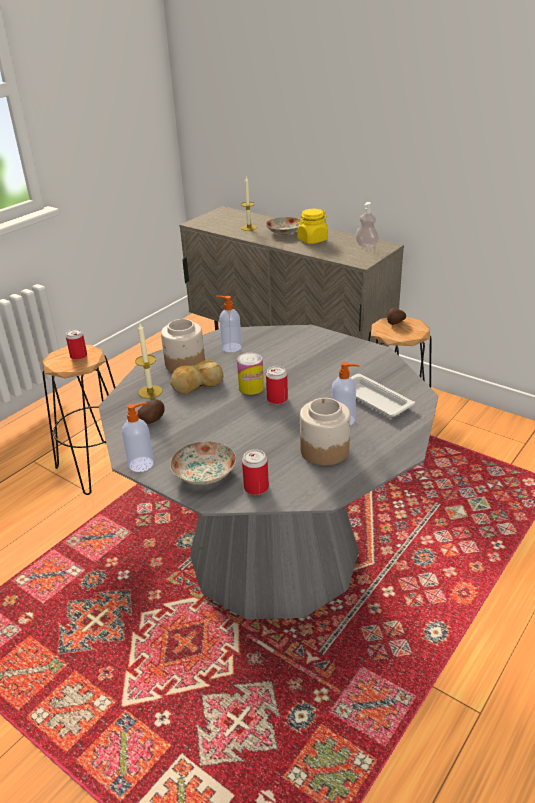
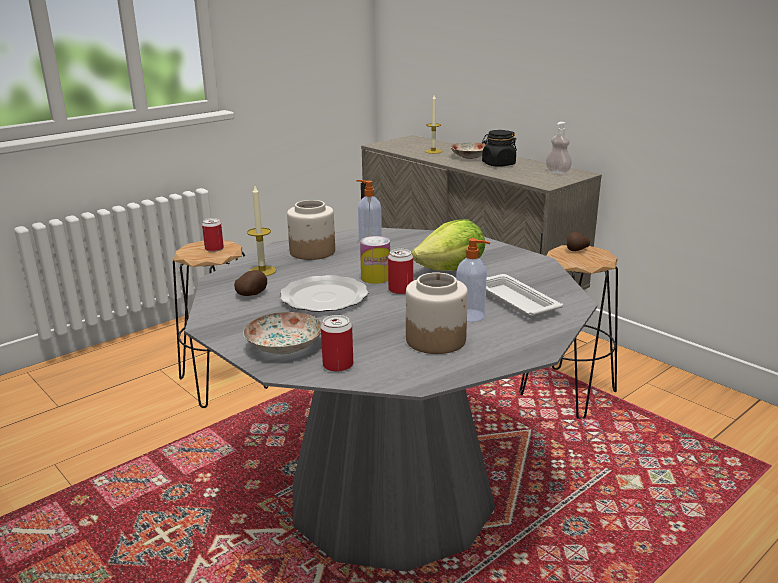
camera: 10 degrees right, 10 degrees down
soap dispenser [122,402,154,472] -> none
bread [170,359,223,394] -> none
yellow jar [297,209,328,244] -> black jar [482,130,517,167]
none -> plate [280,275,368,312]
none -> lettuce [412,219,485,271]

